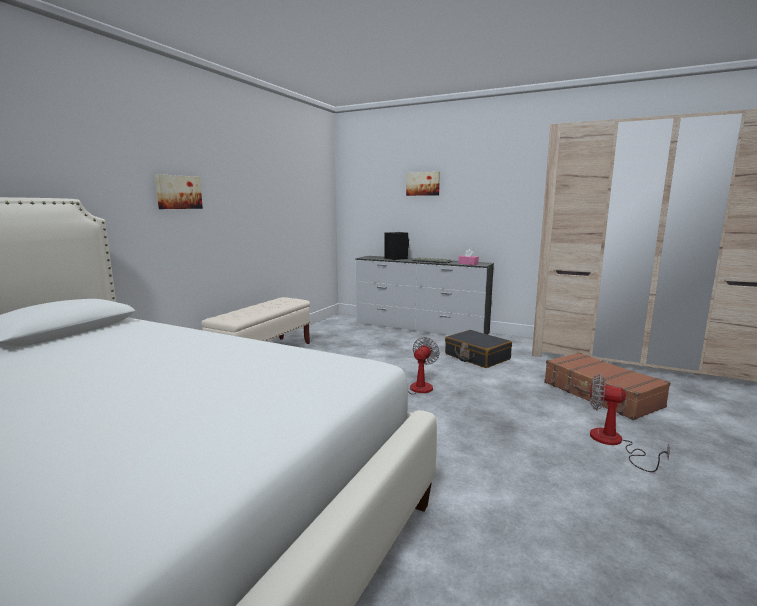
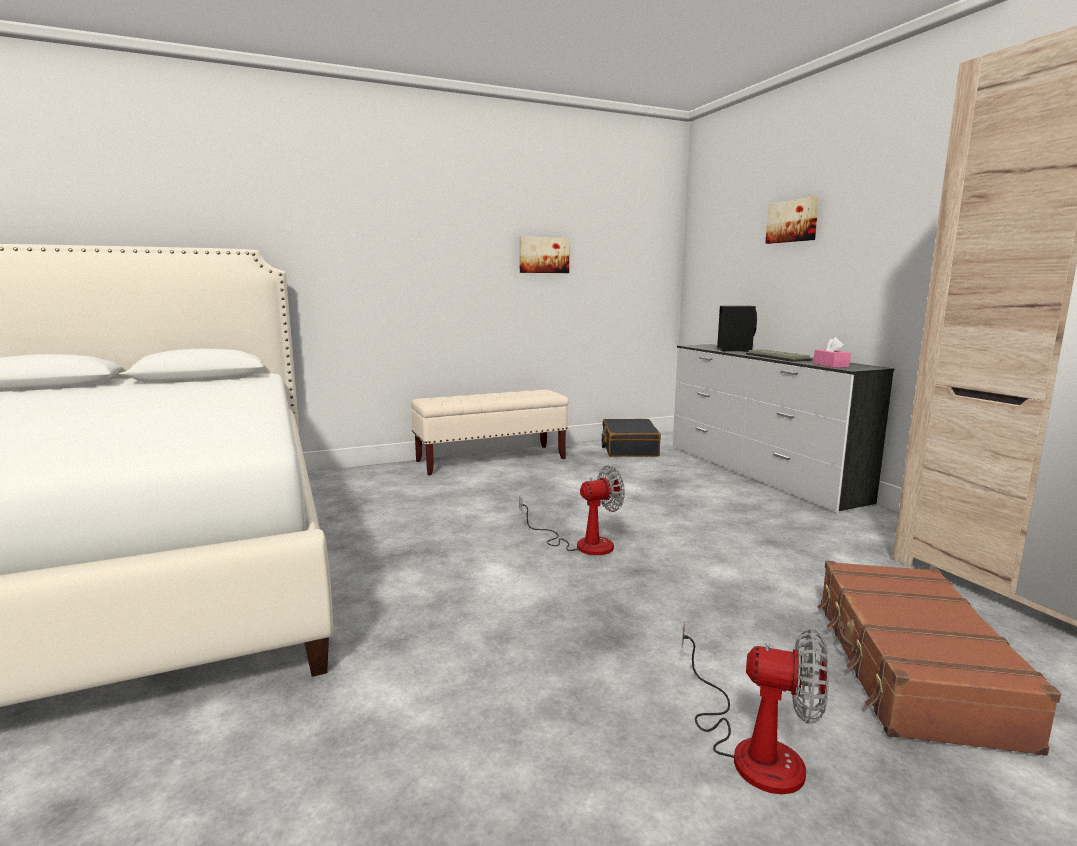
camera: 40 degrees right, 0 degrees up
picture [155,174,203,209] -> picture moved to [519,236,570,273]
black suitcase [445,330,512,368] -> black suitcase moved to [602,419,661,457]
fan [590,374,670,472] -> fan turned 135 degrees clockwise [681,621,829,794]

